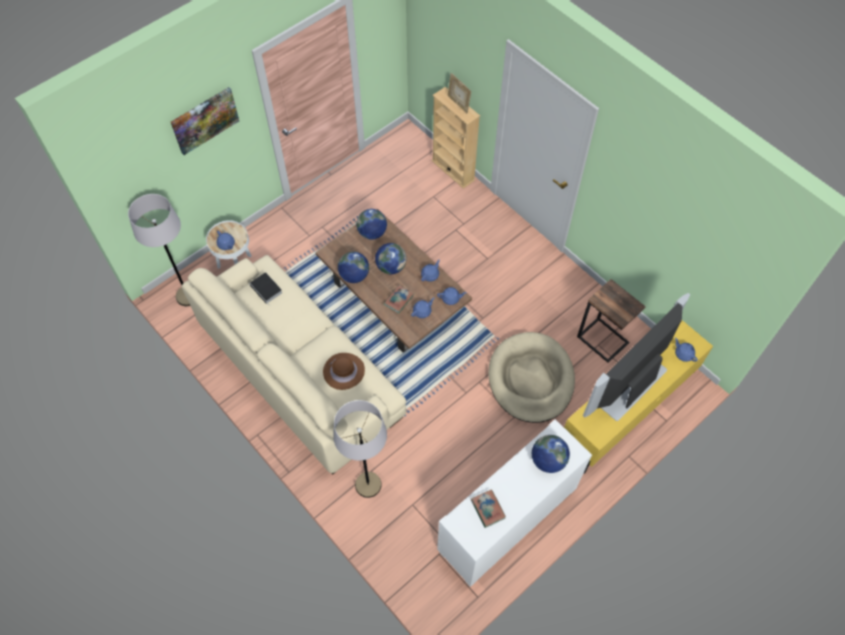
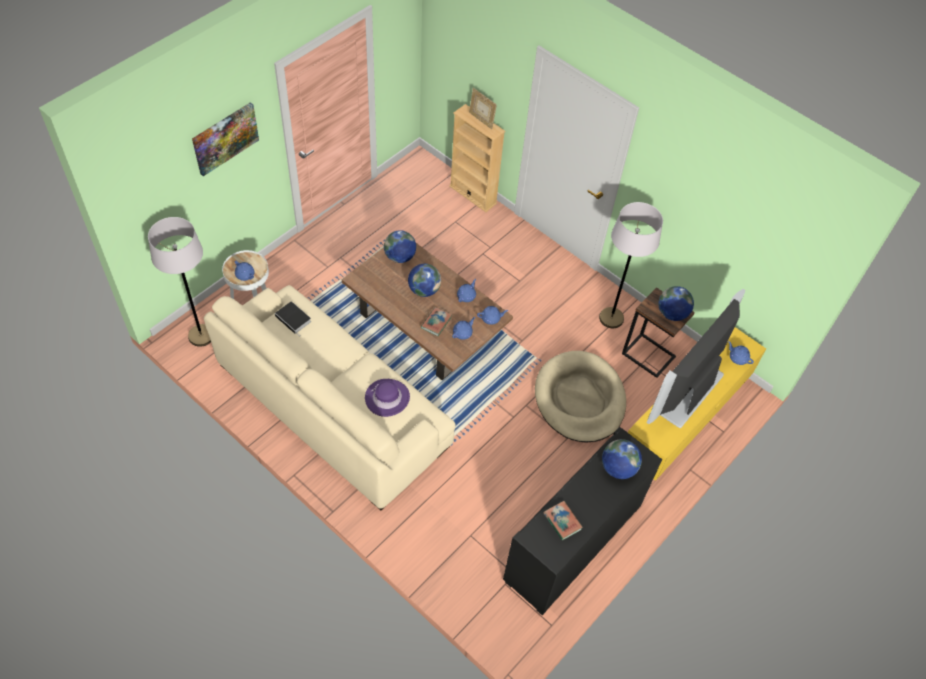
camera: 10 degrees left, 5 degrees down
brown hat [323,353,365,390] -> purple hat [365,379,410,417]
grey floor lamp [333,400,387,498] -> grey floor lamp moved to [599,202,663,328]
globe [338,252,369,283] -> globe moved to [658,286,694,321]
white cabinet [437,419,592,587] -> black cabinet [503,427,662,615]

